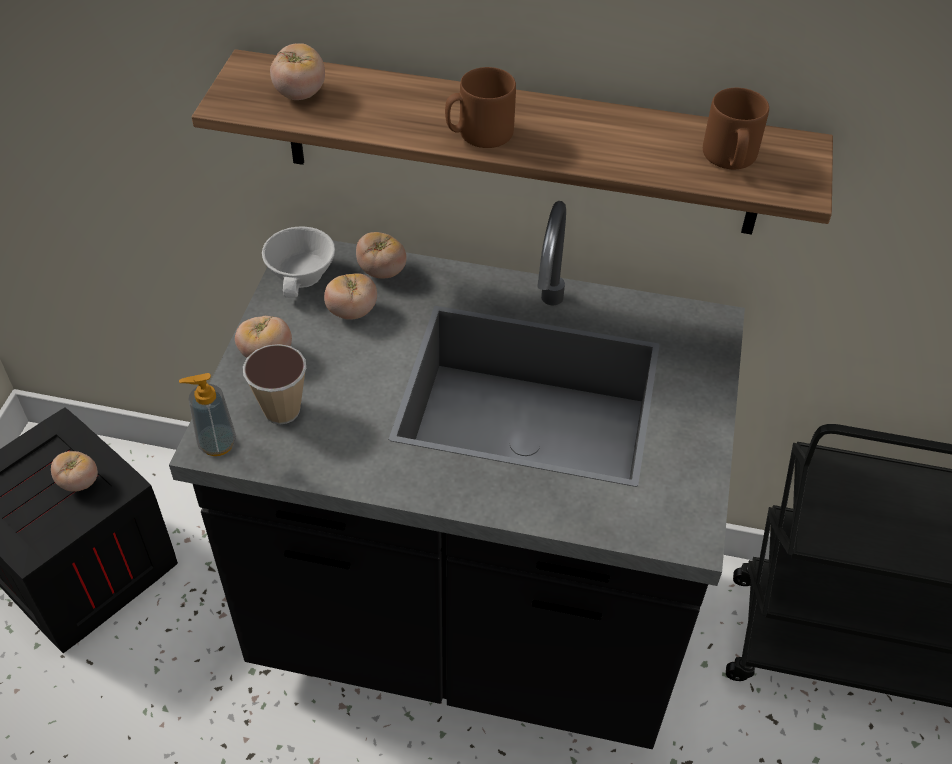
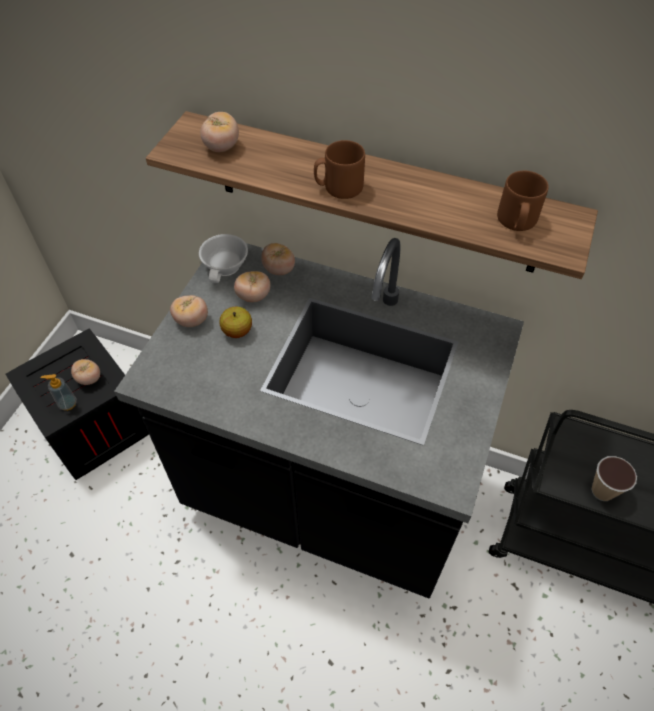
camera: 10 degrees right, 5 degrees up
soap dispenser [179,373,236,456] -> soap dispenser moved to [41,374,77,411]
cup [243,344,306,424] -> cup moved to [591,456,637,501]
none -> apple [219,307,252,338]

